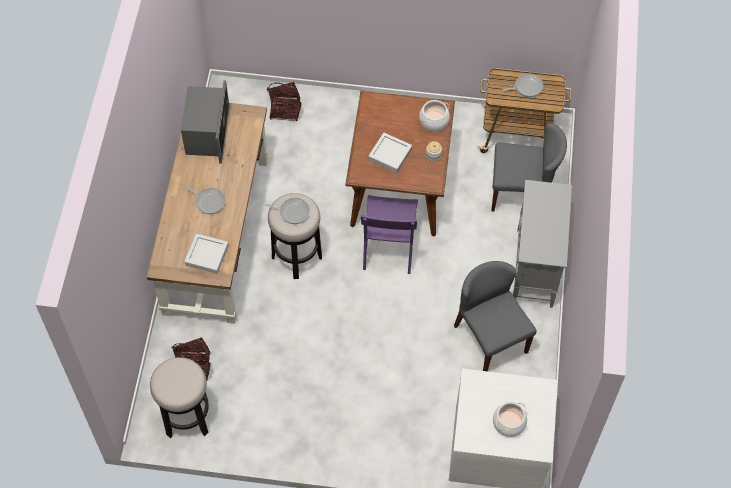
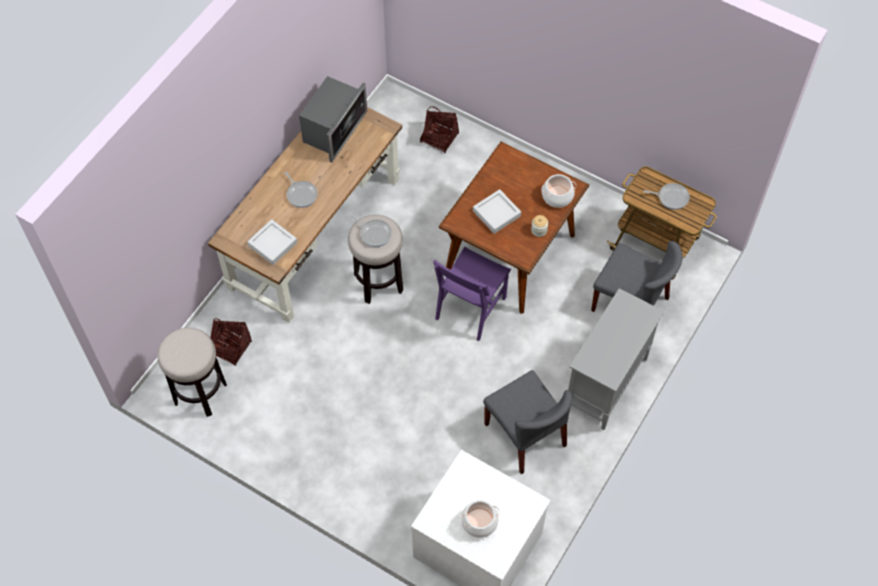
camera: 25 degrees right, 0 degrees up
grey chair [454,261,537,371] -> grey chair turned 150 degrees clockwise [483,370,573,475]

